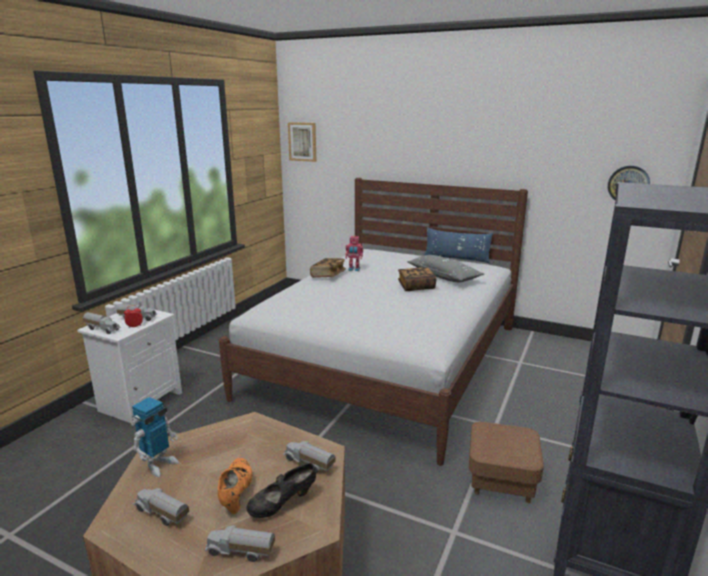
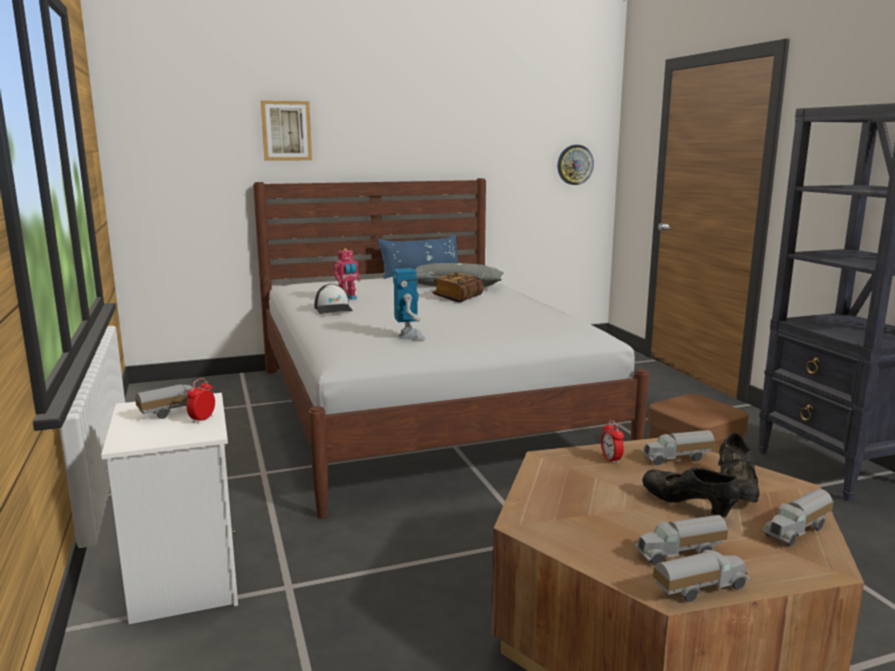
camera: 45 degrees left, 5 degrees down
toy truck [83,312,120,334] -> toy truck moved to [653,550,751,602]
toy robot [132,397,179,477] -> toy robot moved to [393,268,426,340]
orange shoe [218,458,252,514] -> black shoe [642,467,740,518]
picture [288,122,316,162] -> picture moved to [261,100,312,161]
book [310,258,346,278] -> cap [314,284,353,314]
none -> alarm clock [601,420,624,464]

